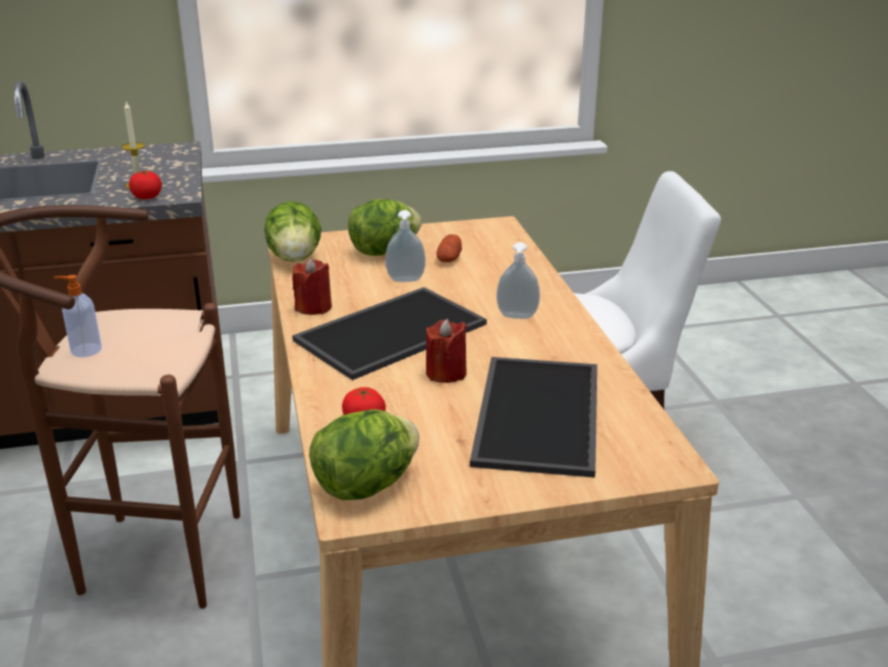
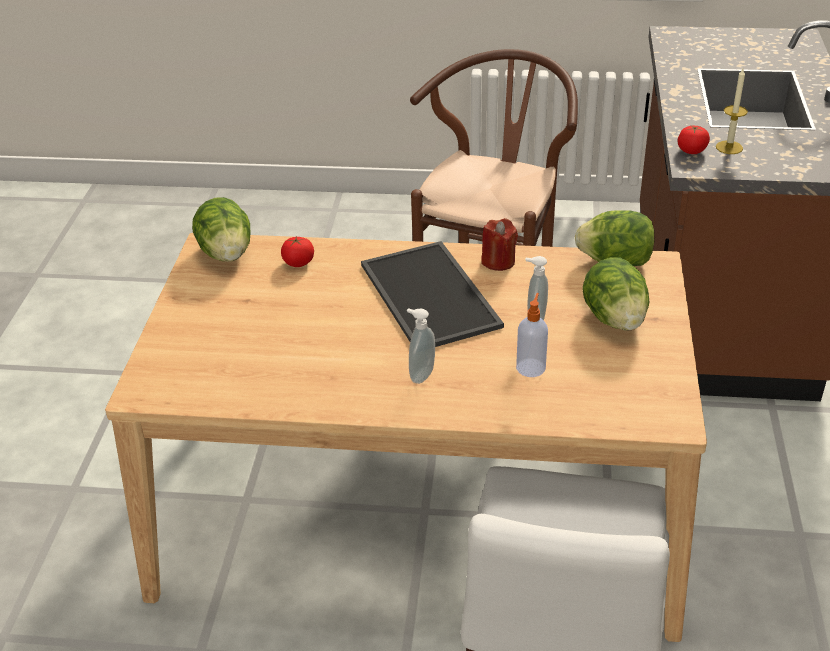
camera: 110 degrees right, 10 degrees up
soap dispenser [53,275,102,357] -> soap dispenser moved to [516,293,548,377]
red candle [426,319,467,383] -> none
potato [437,234,462,262] -> none
tray [470,357,597,478] -> none

